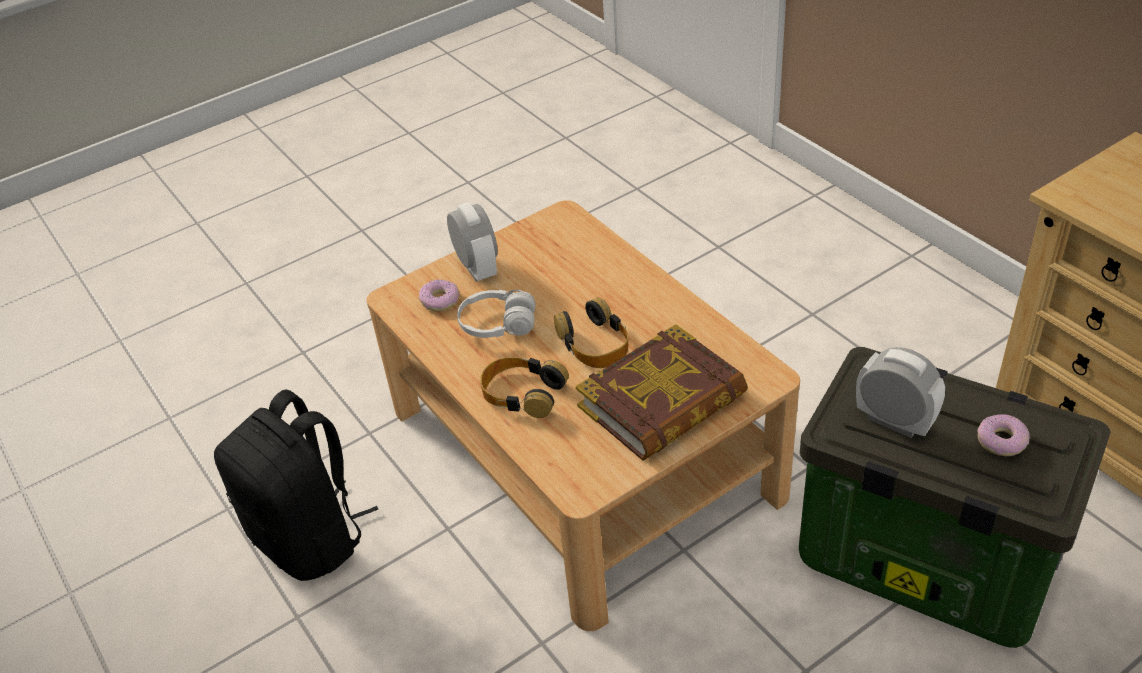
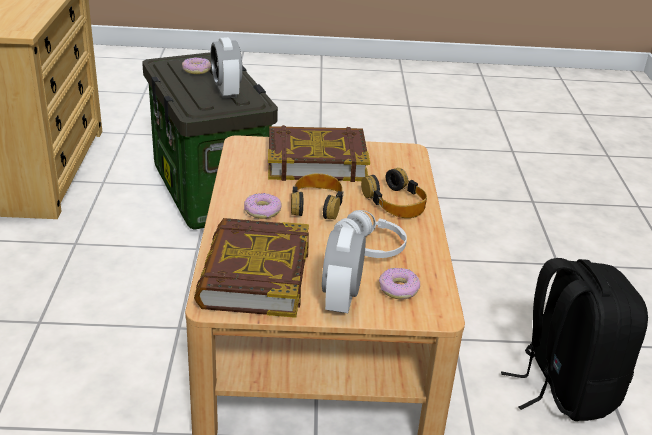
camera: 150 degrees left, 10 degrees down
none -> book [194,218,309,318]
none -> donut [244,193,282,219]

